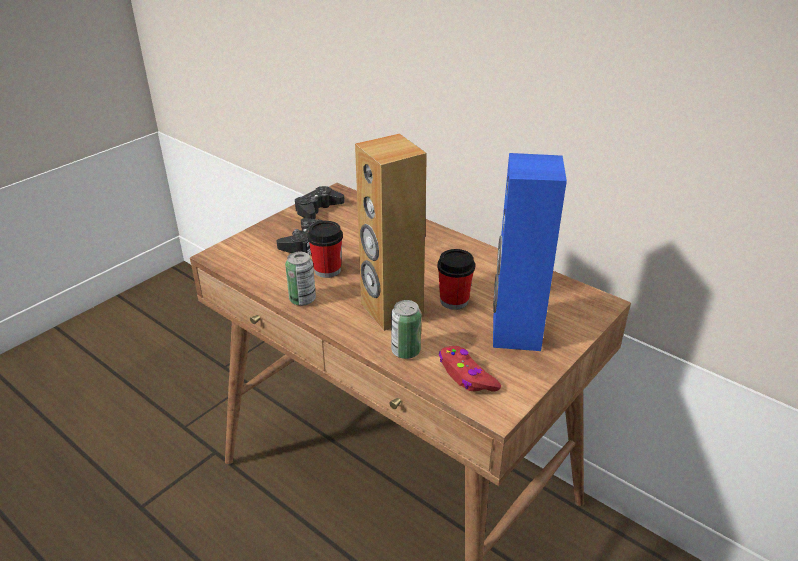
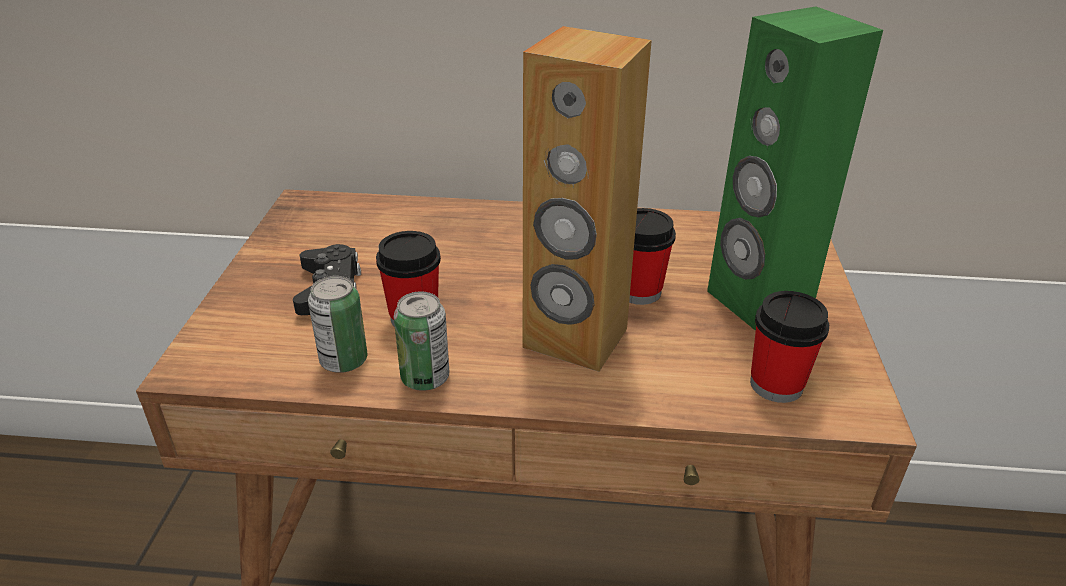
camera: 35 degrees left, 0 degrees up
black game controller [295,186,345,219] -> none
can [391,300,421,359] -> can moved to [308,276,367,373]
red game controller [439,346,501,392] -> cup [750,291,829,403]
blue speaker [493,153,567,351] -> green speaker [707,6,883,331]

